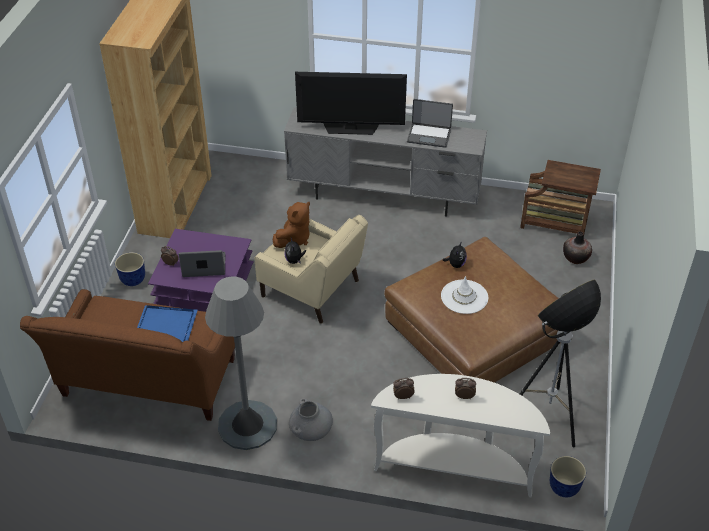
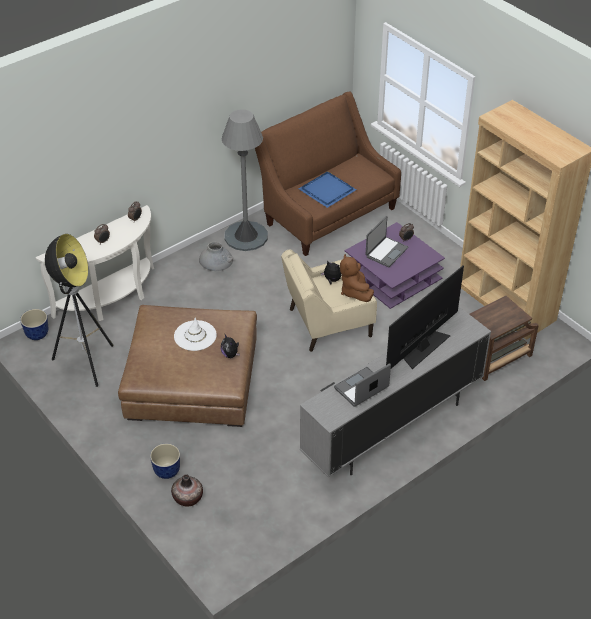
camera: 130 degrees right, 0 degrees up
planter [115,252,145,286] -> planter moved to [150,443,180,479]
brown side table [520,160,601,234] -> brown side table moved to [470,296,539,381]

